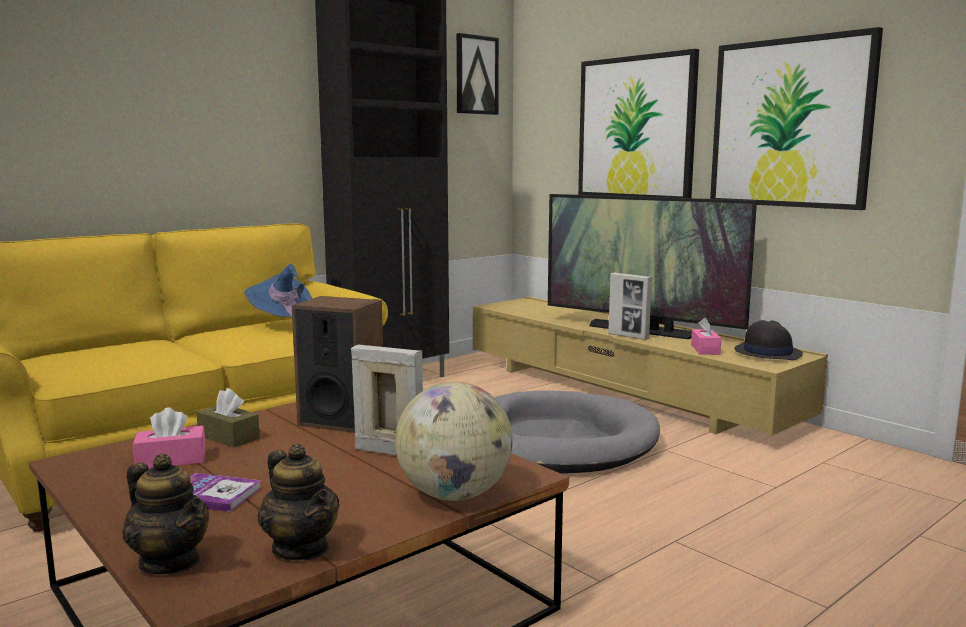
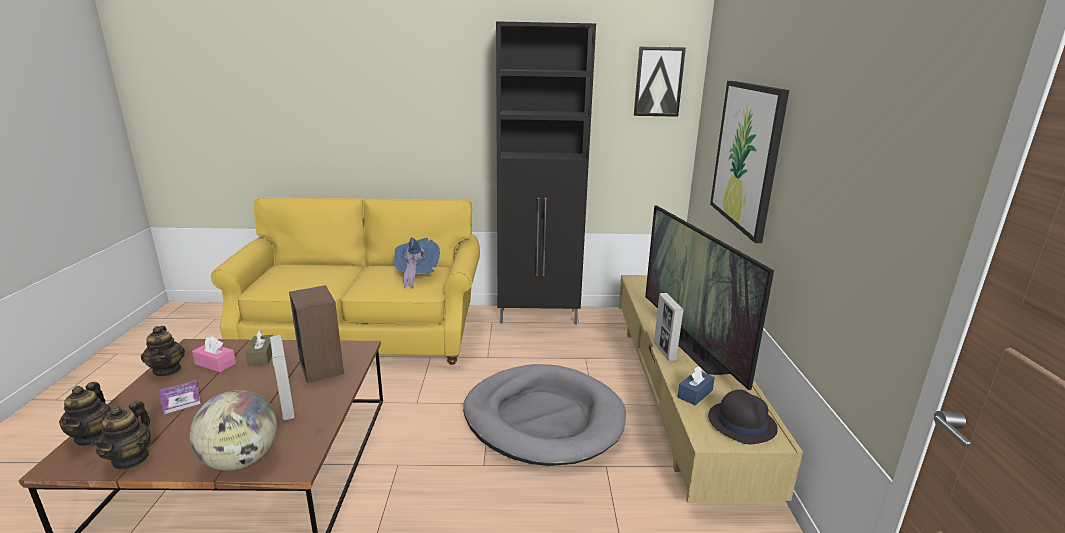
camera: 40 degrees right, 10 degrees up
pink tissue box [691,317,721,355] -> blue tissue box [678,366,715,405]
picture [710,27,883,210] -> none
none -> teapot [141,326,185,376]

